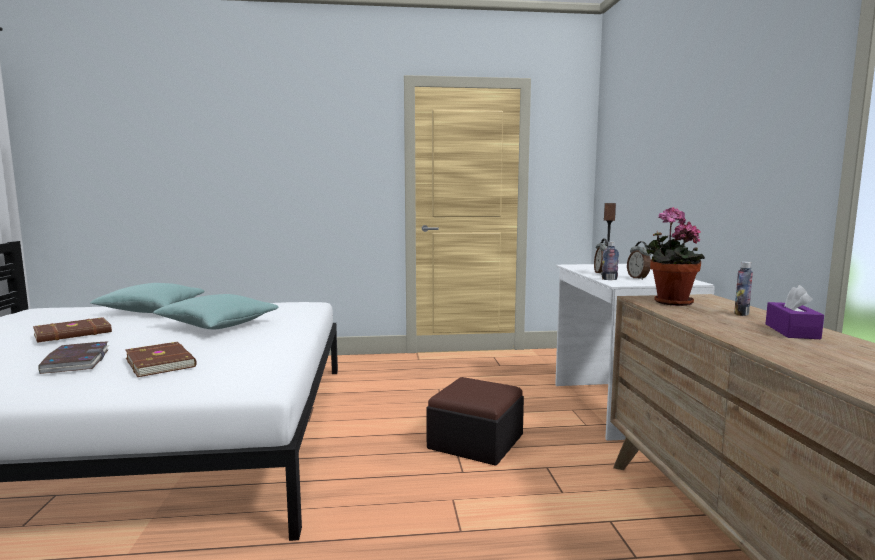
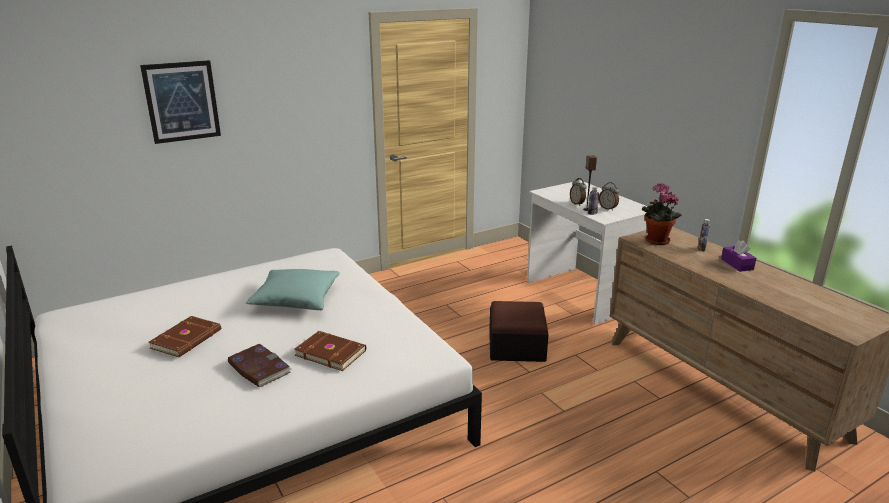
camera: 25 degrees left, 15 degrees up
turquoise pillow [90,283,204,313] -> none
none -> picture [140,60,221,144]

